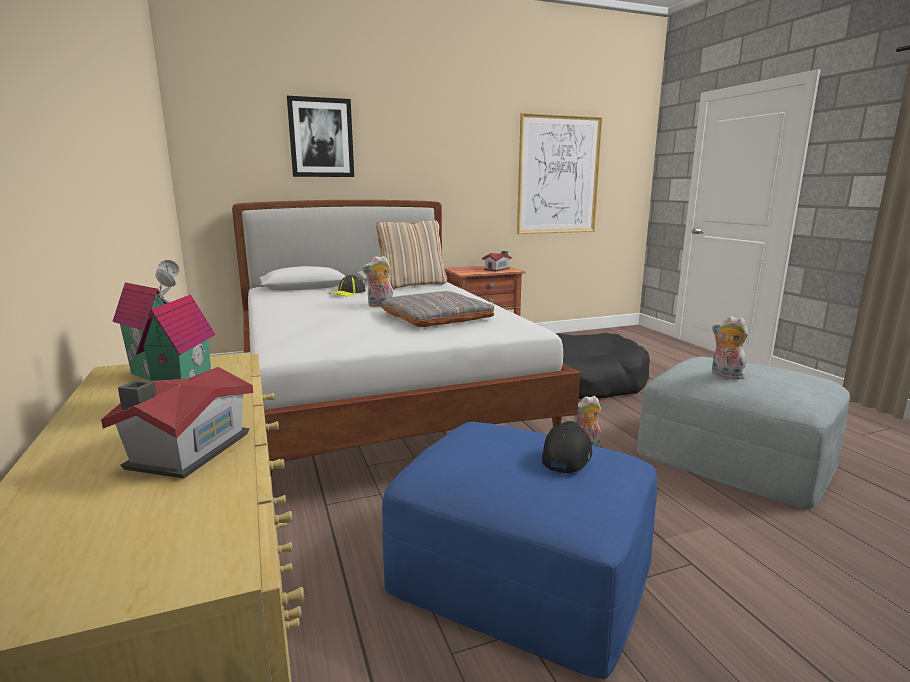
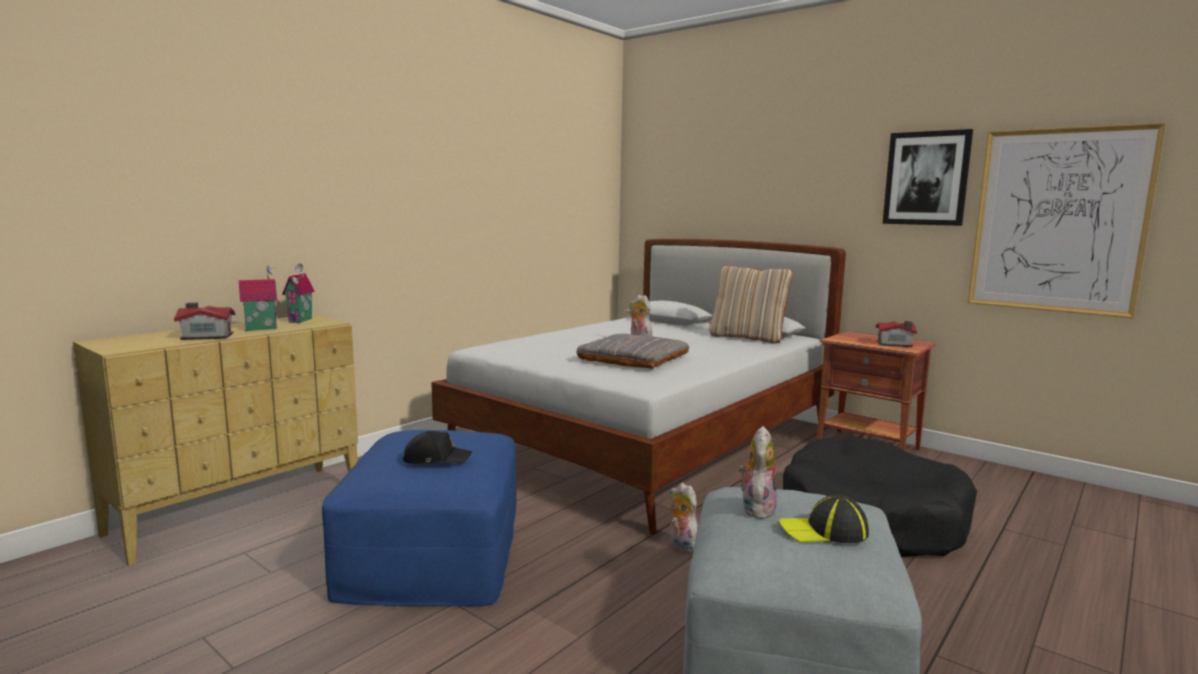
camera: 60 degrees right, 5 degrees down
picture [287,96,354,177] -> picture moved to [882,129,973,226]
cap [329,275,366,297] -> cap moved to [779,495,869,543]

